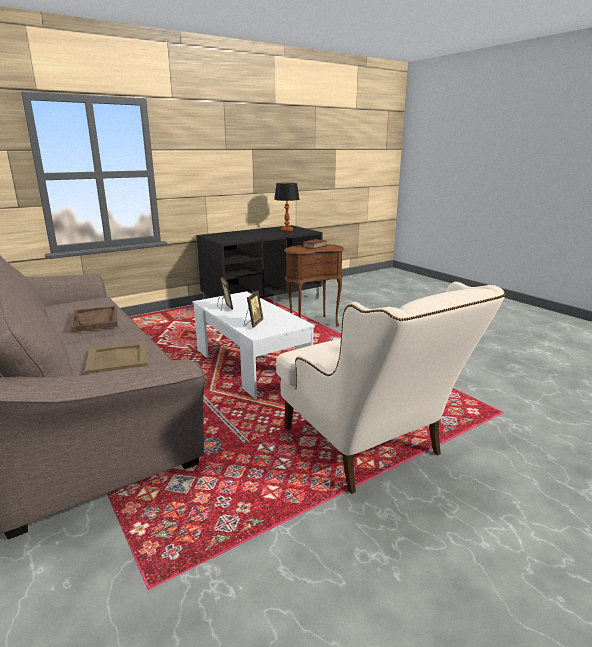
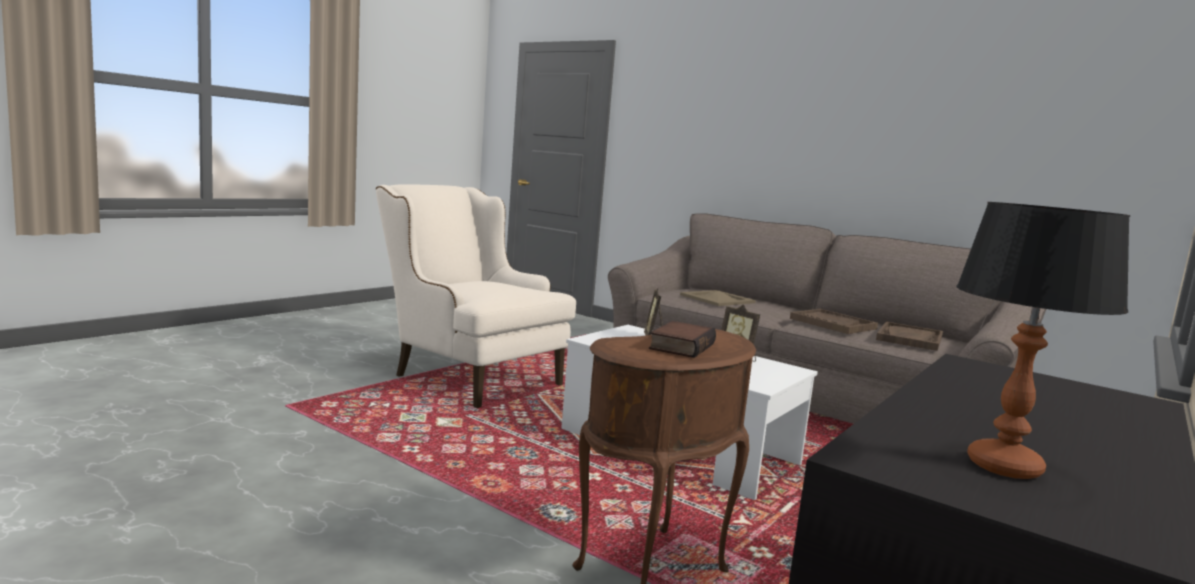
camera: 160 degrees right, 10 degrees down
none -> brown tray [876,322,943,351]

